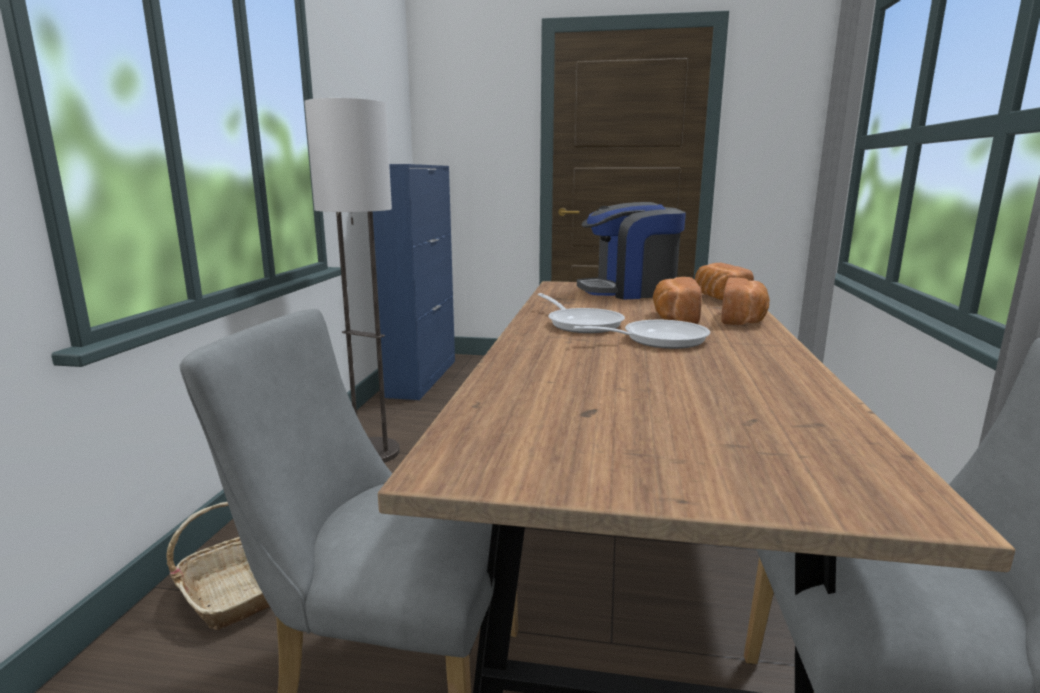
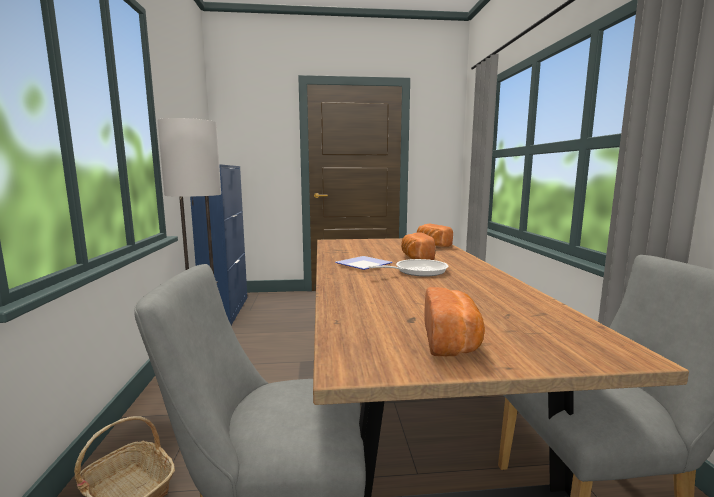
camera: 15 degrees left, 5 degrees down
frying pan [537,293,625,333] -> plate [335,256,392,270]
coffee machine [577,202,686,300] -> none
bread [721,277,770,325] -> bread moved to [424,287,485,356]

